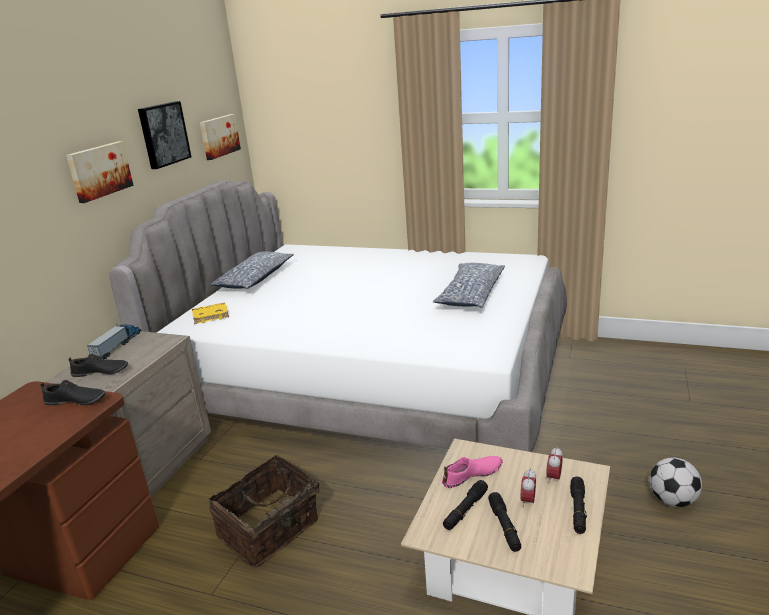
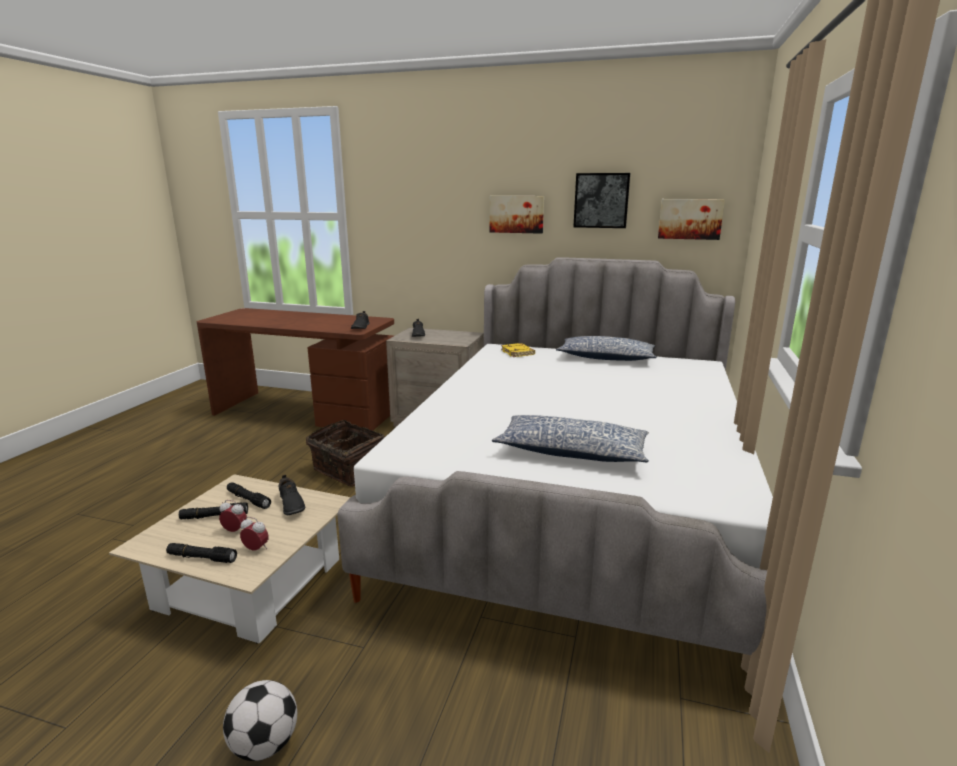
camera: 85 degrees right, 5 degrees down
toy truck [87,324,141,359] -> none
pink shoe [442,456,503,488] -> black shoe [279,474,305,515]

